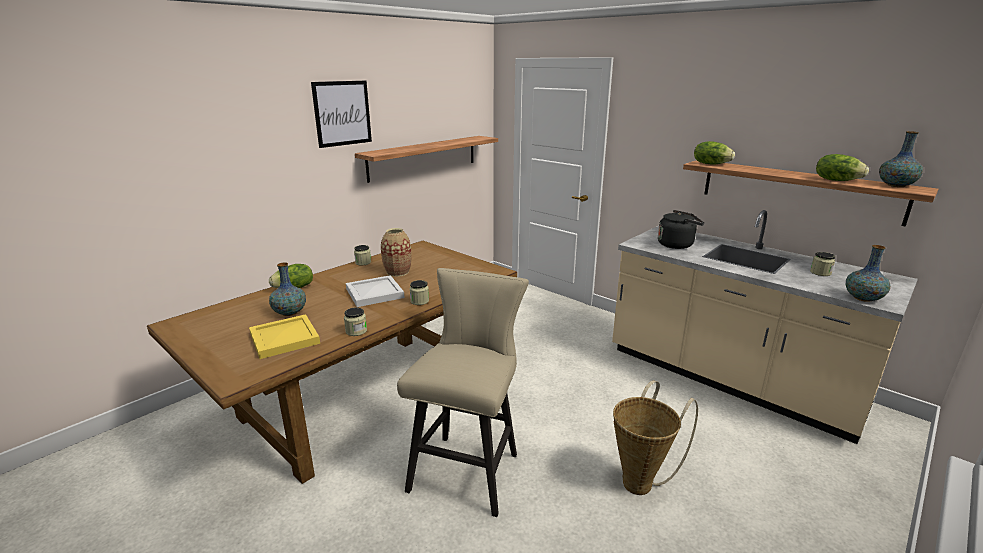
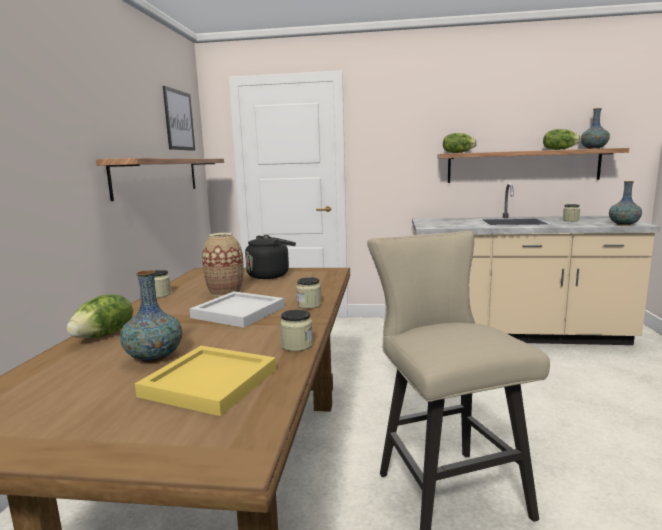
camera: 35 degrees left, 10 degrees down
picture [311,81,372,148] -> picture moved to [163,86,195,151]
basket [613,381,698,495] -> none
black kettle [658,210,704,249] -> black kettle moved to [245,235,296,279]

